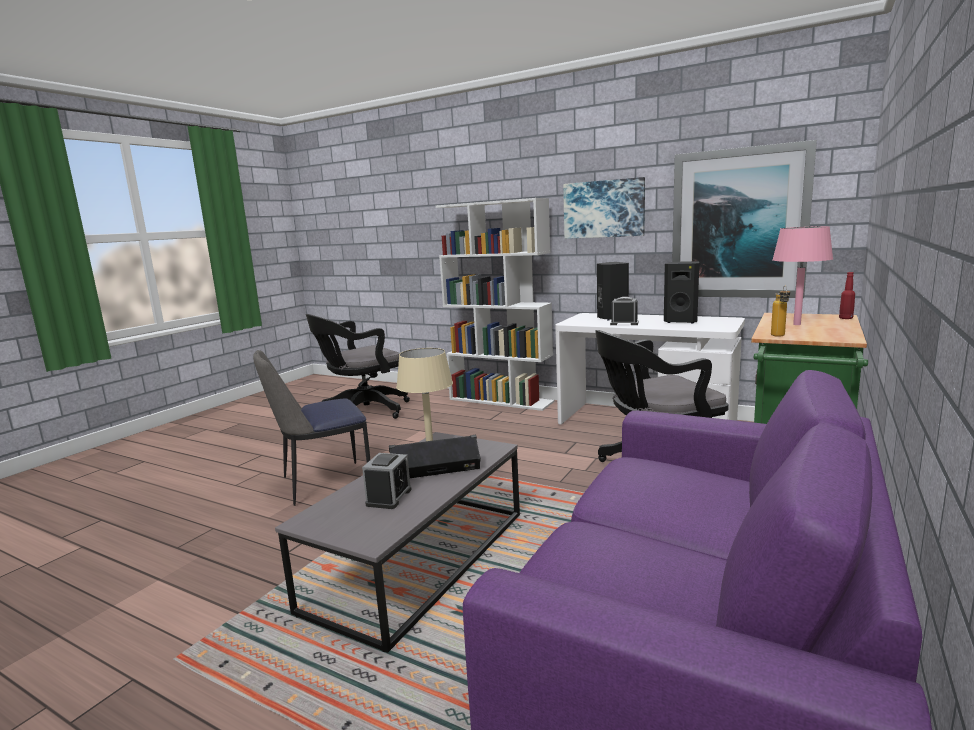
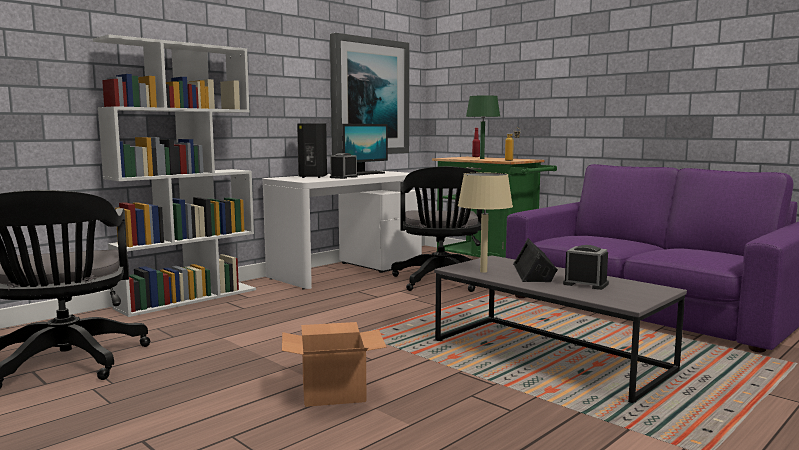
camera: 75 degrees left, 5 degrees down
chair [253,350,370,506] -> cardboard box [282,322,387,407]
picture [563,177,645,239] -> none
black speaker [664,261,699,324] -> monitor [342,124,388,176]
pink table lamp [772,226,833,325] -> green table lamp [466,95,500,159]

